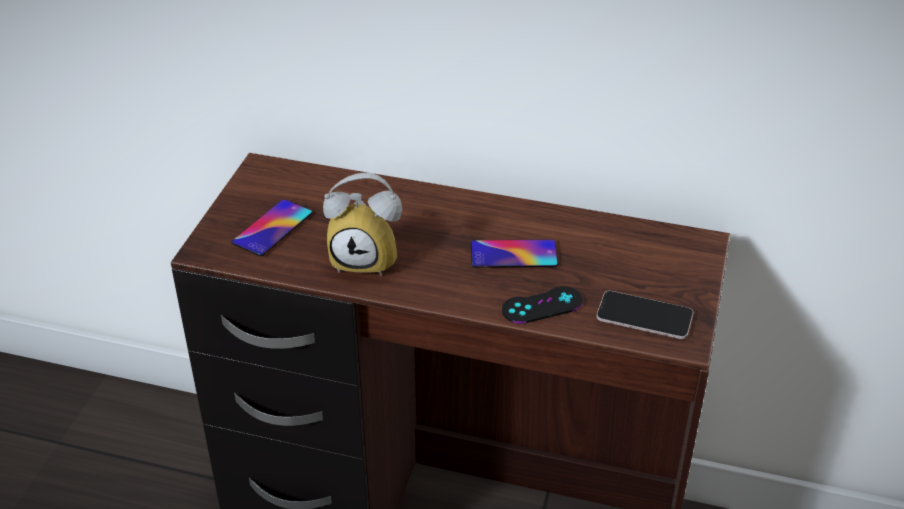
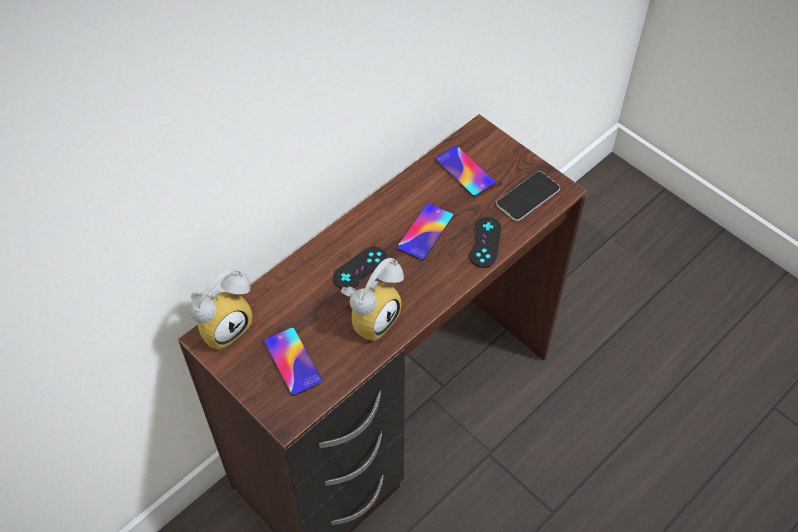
camera: 60 degrees left, 15 degrees up
none -> alarm clock [191,269,252,350]
none -> black game controller [333,247,388,289]
none -> phone [435,145,496,197]

